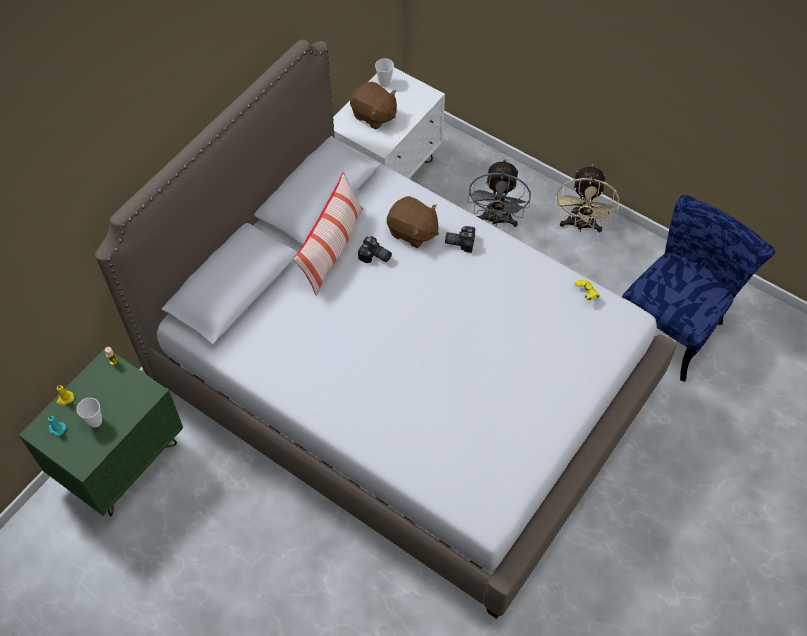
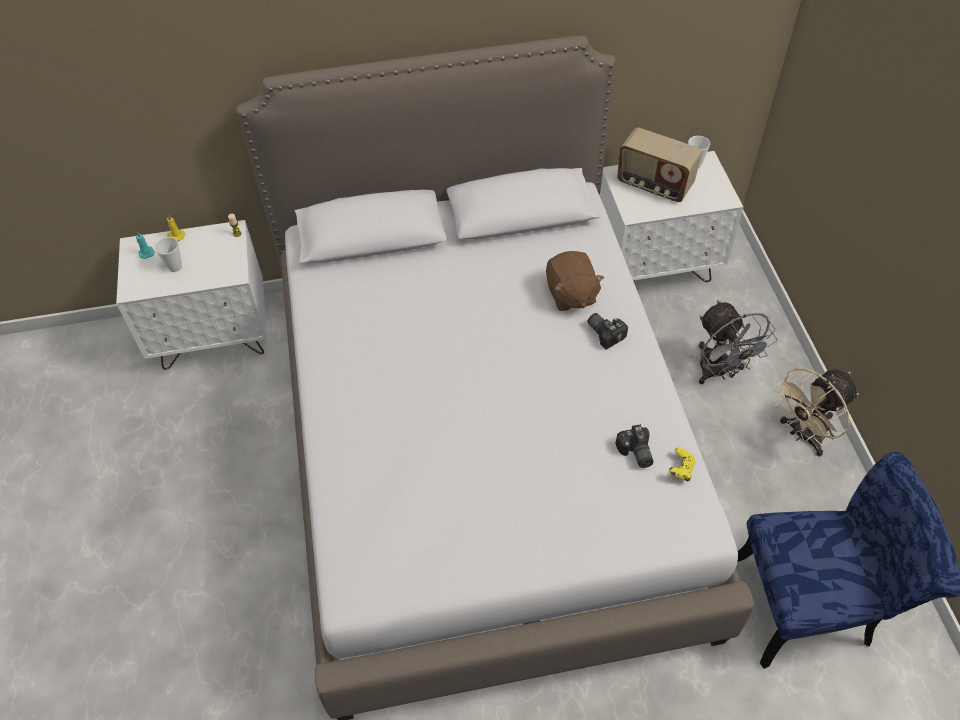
camera: 45 degrees right, 5 degrees down
green nightstand [19,347,183,516] -> white nightstand [116,220,267,370]
pillow [293,172,363,296] -> none
brown plush toy [350,81,397,130] -> radio [617,127,702,202]
camera [358,236,392,263] -> camera moved to [616,424,653,468]
grey fan [468,159,531,227] -> grey fan turned 75 degrees counterclockwise [699,300,778,384]

